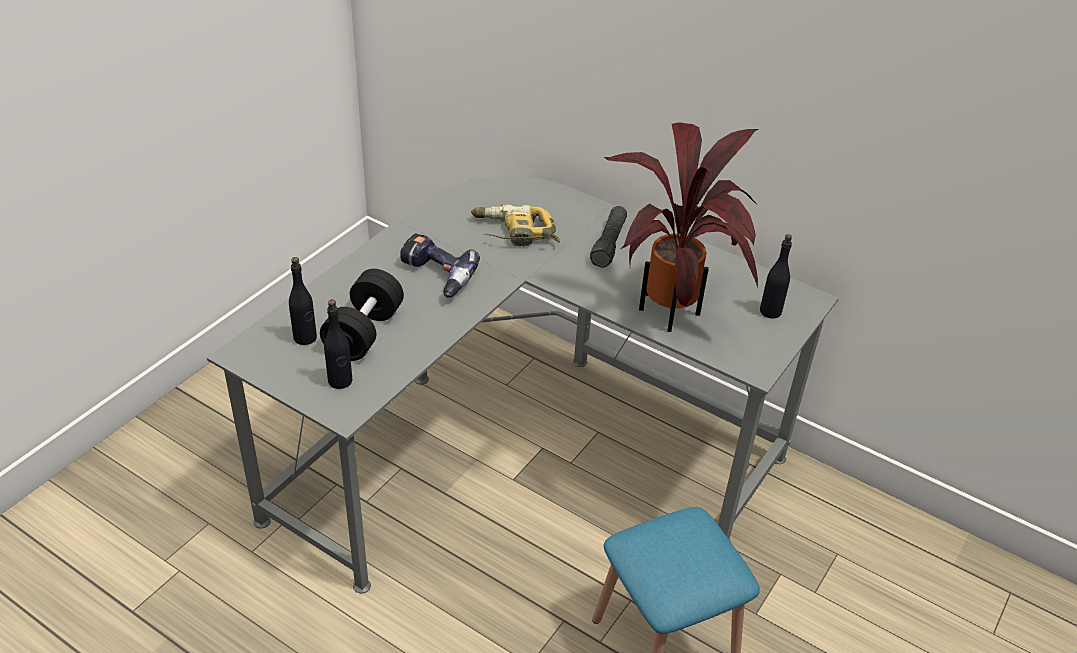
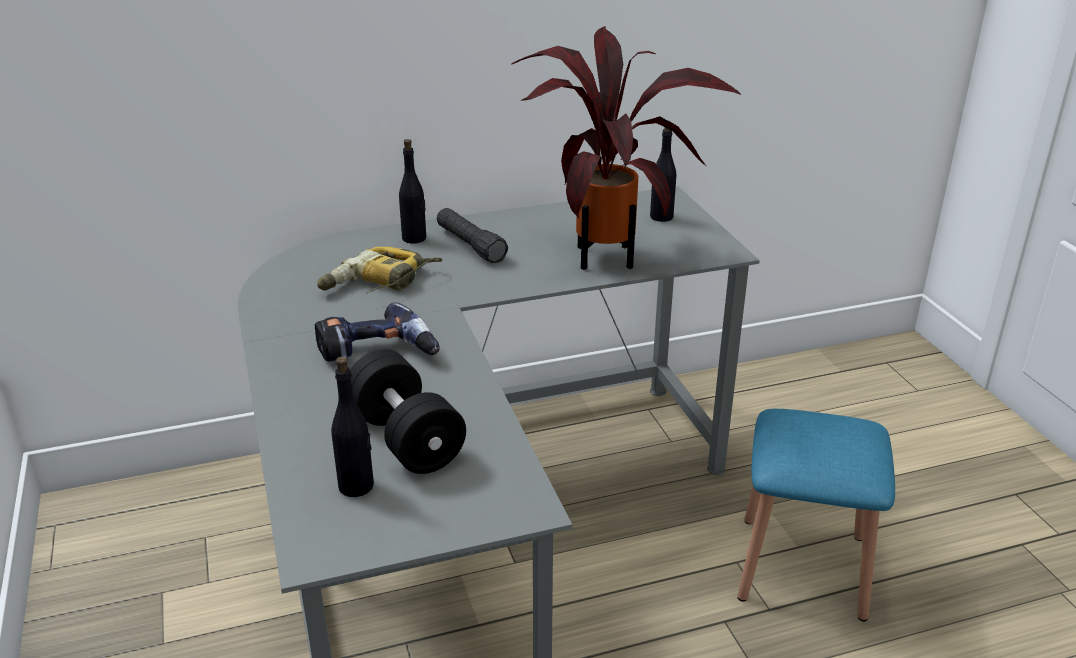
camera: 50 degrees left, 10 degrees down
black bottle [324,299,353,389] -> black bottle moved to [399,139,426,243]

